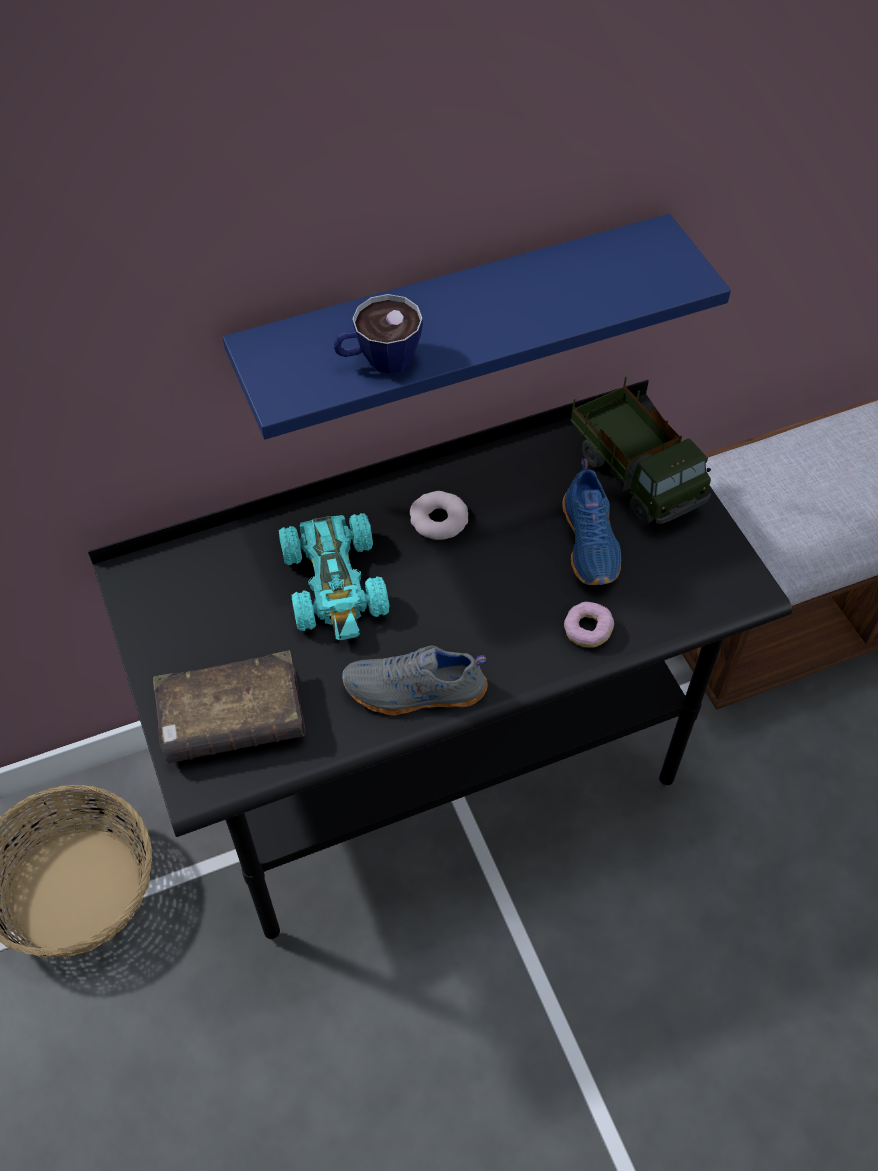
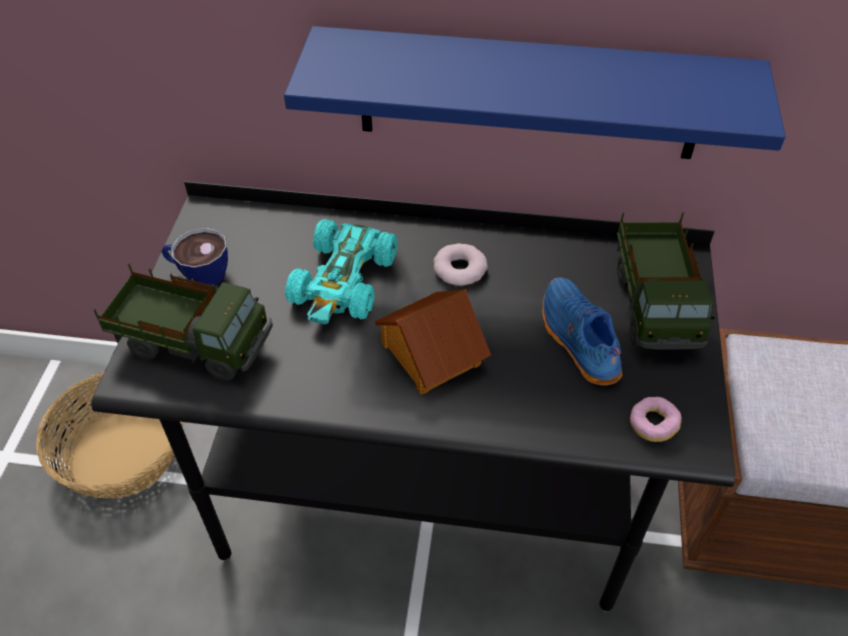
camera: 30 degrees right, 5 degrees down
brown book [153,651,306,764] -> toy truck [94,264,273,380]
cup [333,294,423,374] -> cup moved to [161,227,228,288]
grey shoe [342,645,488,716] -> none
blue shoe [562,458,621,585] -> blue shoe turned 135 degrees clockwise [542,278,622,385]
donut [564,602,614,648] -> donut moved to [630,397,682,442]
none -> toy house [375,289,491,394]

